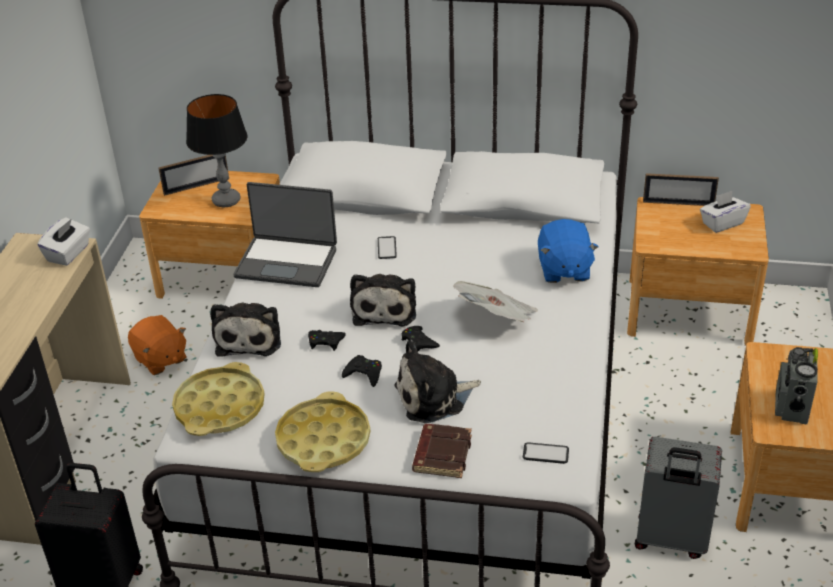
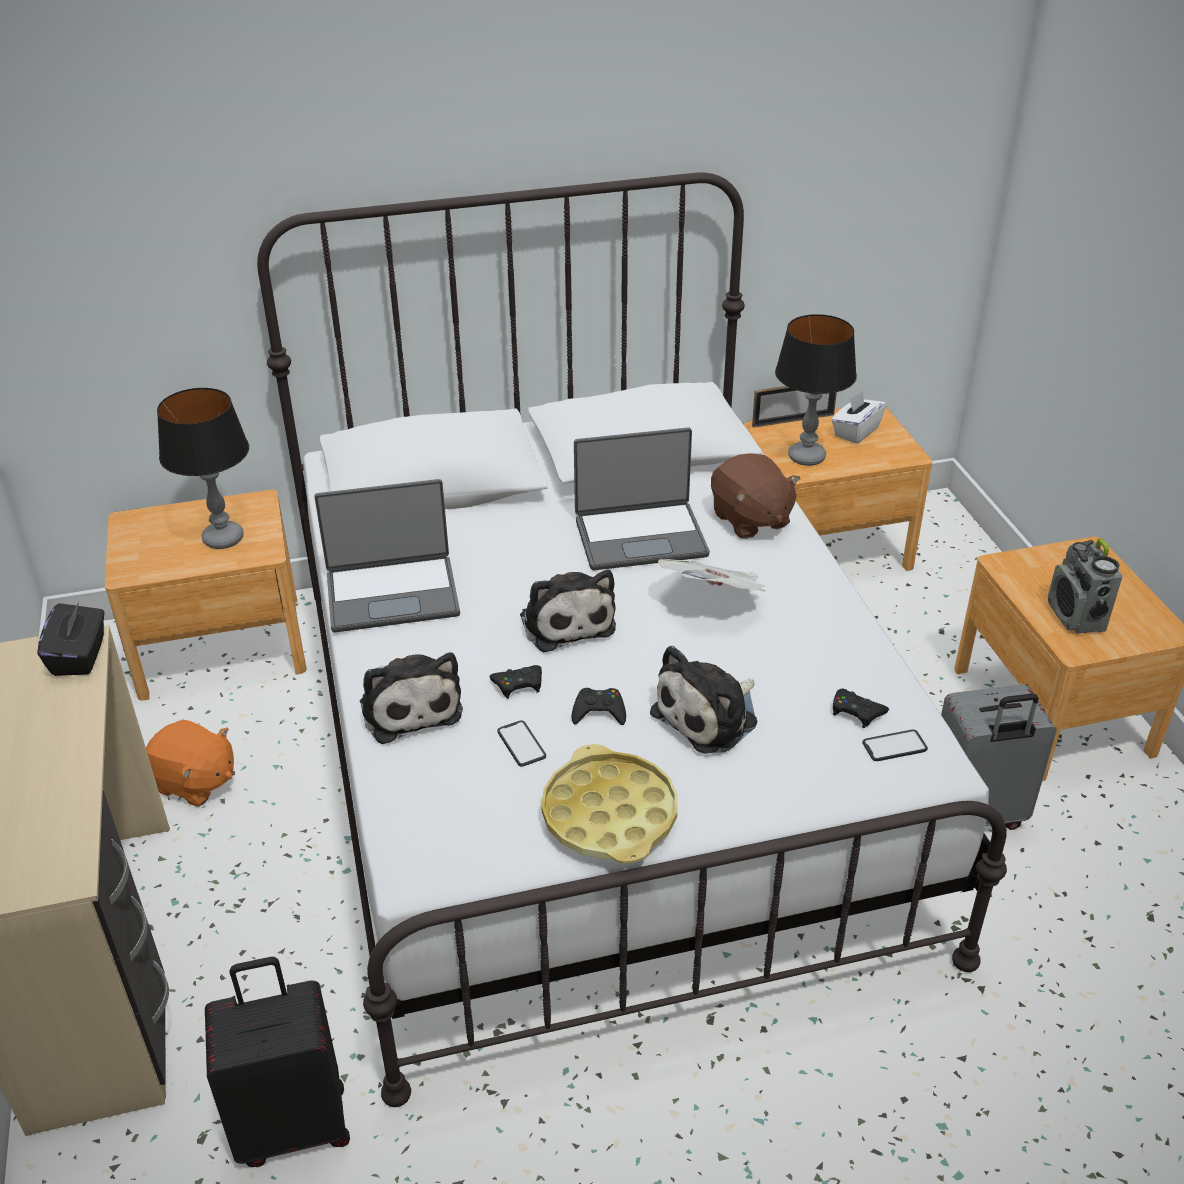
camera: 25 degrees left, 0 degrees up
white tissue box [37,217,90,266] -> black tissue box [38,602,105,676]
picture frame [158,155,229,196] -> none
yellow tray [172,362,265,436] -> none
phone [378,236,397,259] -> phone moved to [497,720,546,767]
black game controller [402,326,440,351] -> black game controller moved to [833,689,889,728]
brown book [412,424,472,478] -> none
blue plush toy [538,219,598,283] -> brown plush toy [711,454,801,539]
none -> laptop [574,427,710,570]
none -> table lamp [775,314,857,466]

